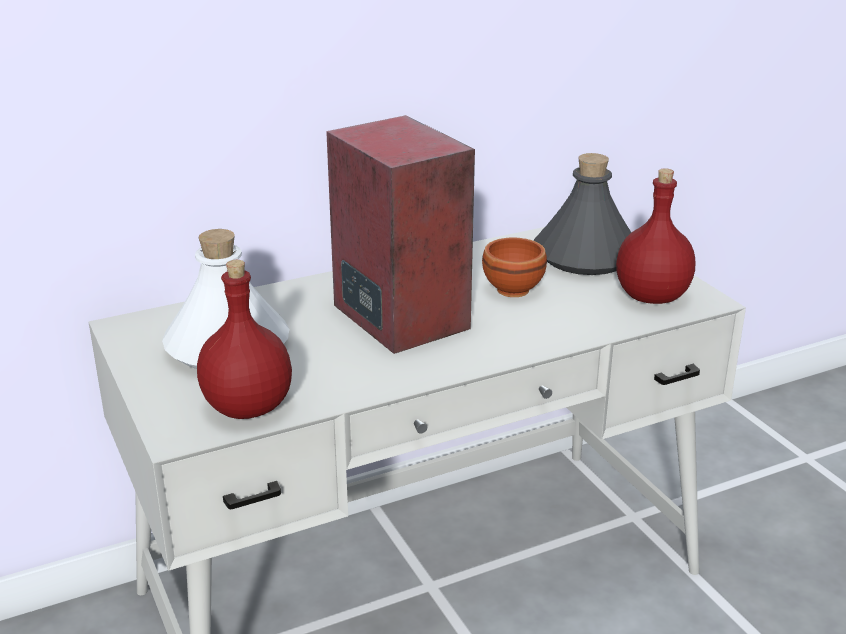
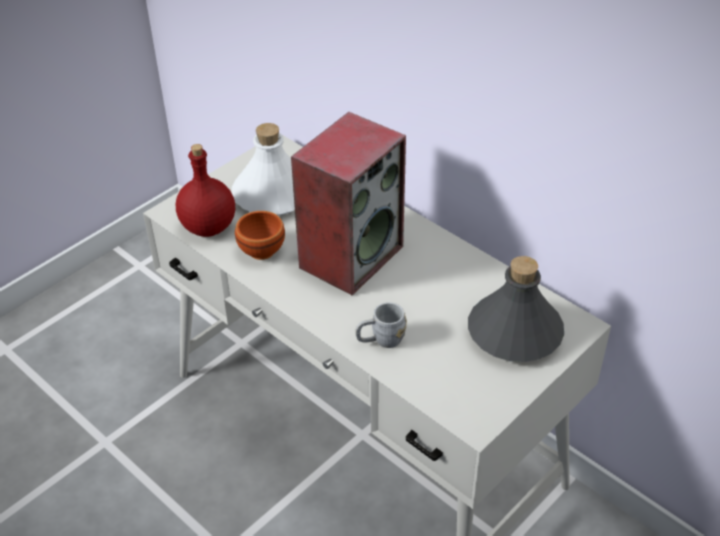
camera: 70 degrees right, 15 degrees up
brown bowl [482,238,547,297] -> brown bowl moved to [235,211,285,260]
red bottle [616,168,695,304] -> none
none -> grey mug [355,302,407,348]

